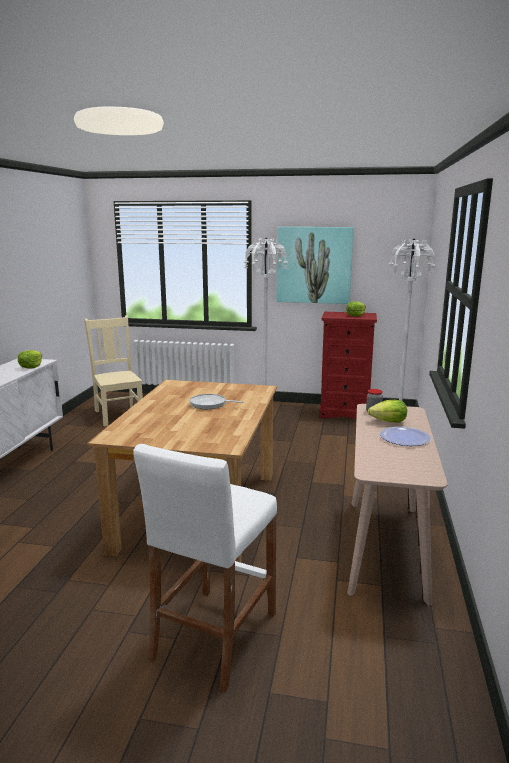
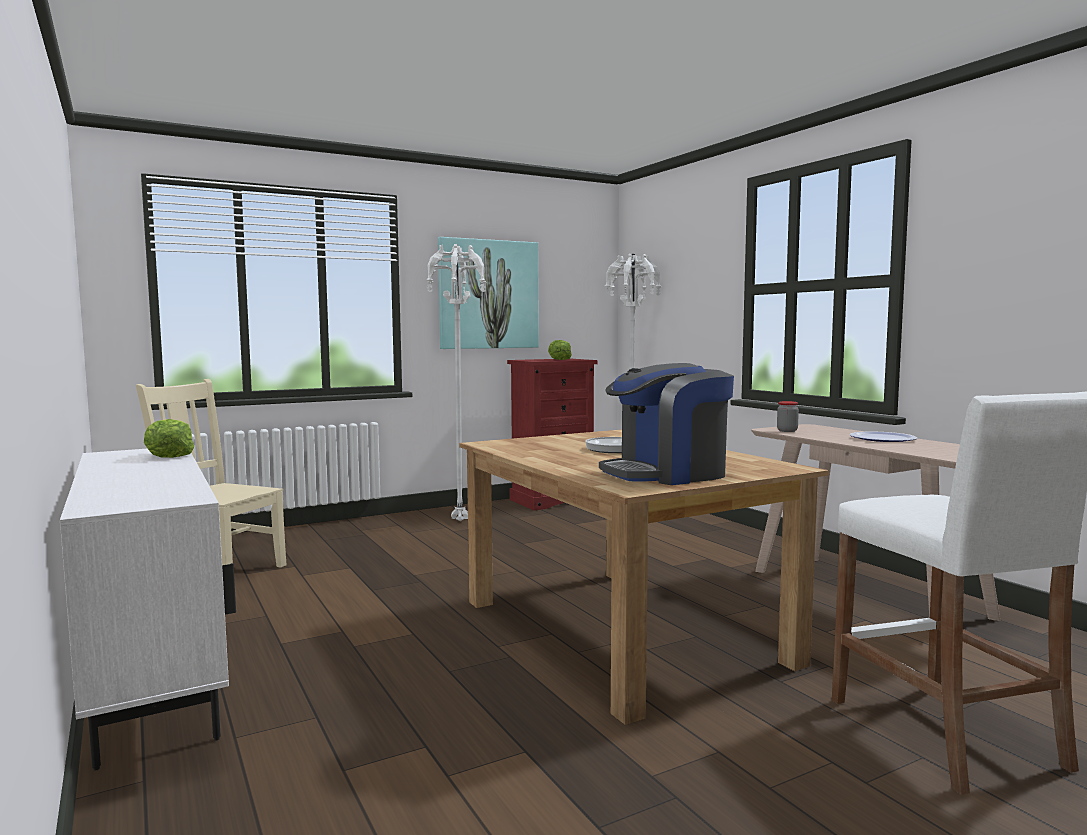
camera: 40 degrees left, 10 degrees down
lettuce [368,400,407,423] -> none
none -> coffee machine [599,363,734,485]

